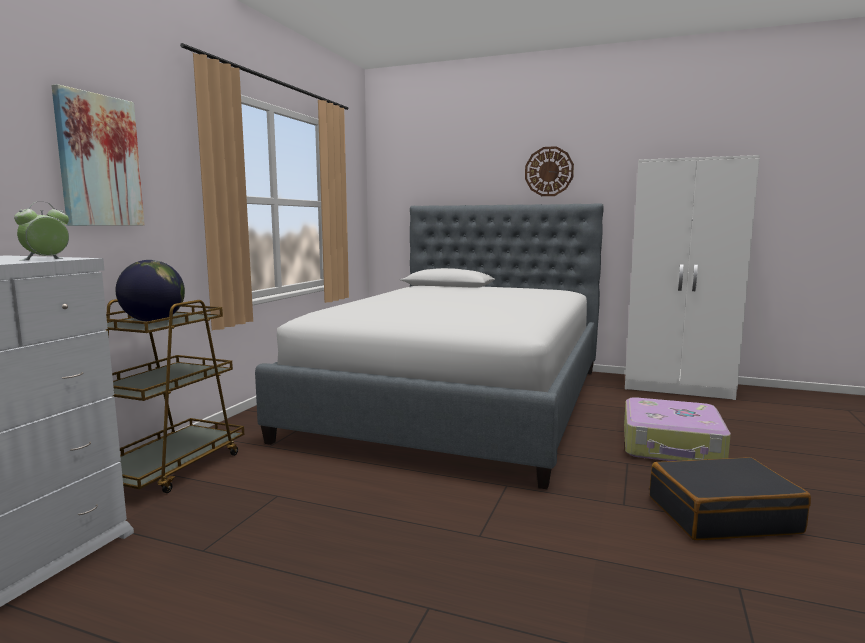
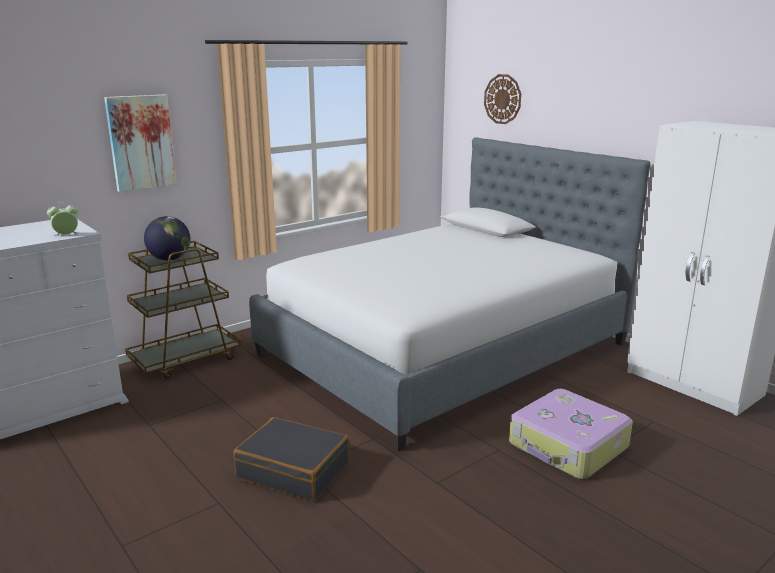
camera: 30 degrees right, 10 degrees up
wall clock [525,146,574,196] -> wall clock moved to [484,74,521,124]
black suitcase [650,457,811,540] -> black suitcase moved to [233,417,349,501]

